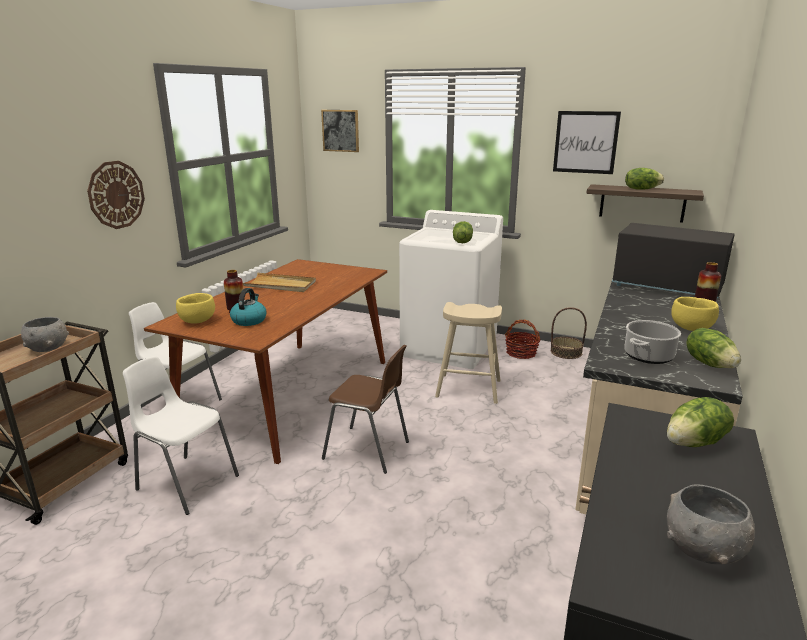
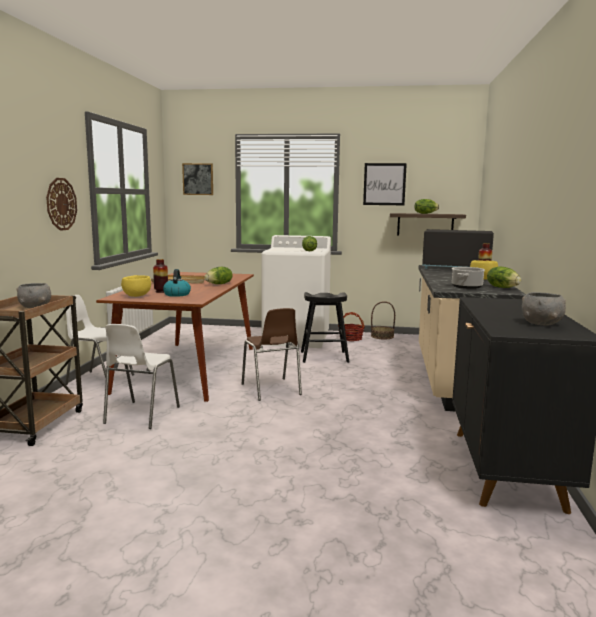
camera: 15 degrees left, 10 degrees down
white chair [123,356,239,515] -> white chair turned 90 degrees counterclockwise [103,324,180,429]
brown chair [322,345,409,474] -> brown chair turned 60 degrees clockwise [242,308,302,401]
beige stool [435,302,502,404] -> black stool [301,292,349,363]
lettuce [667,397,734,447] -> lettuce moved to [205,267,233,284]

